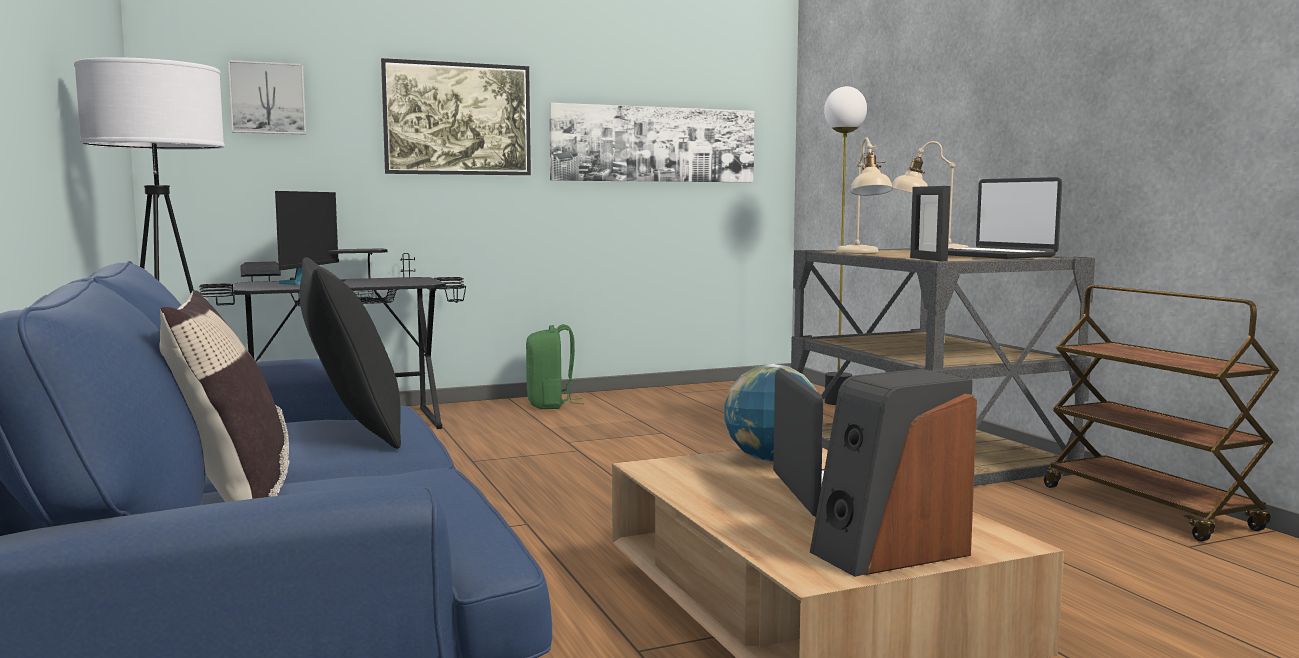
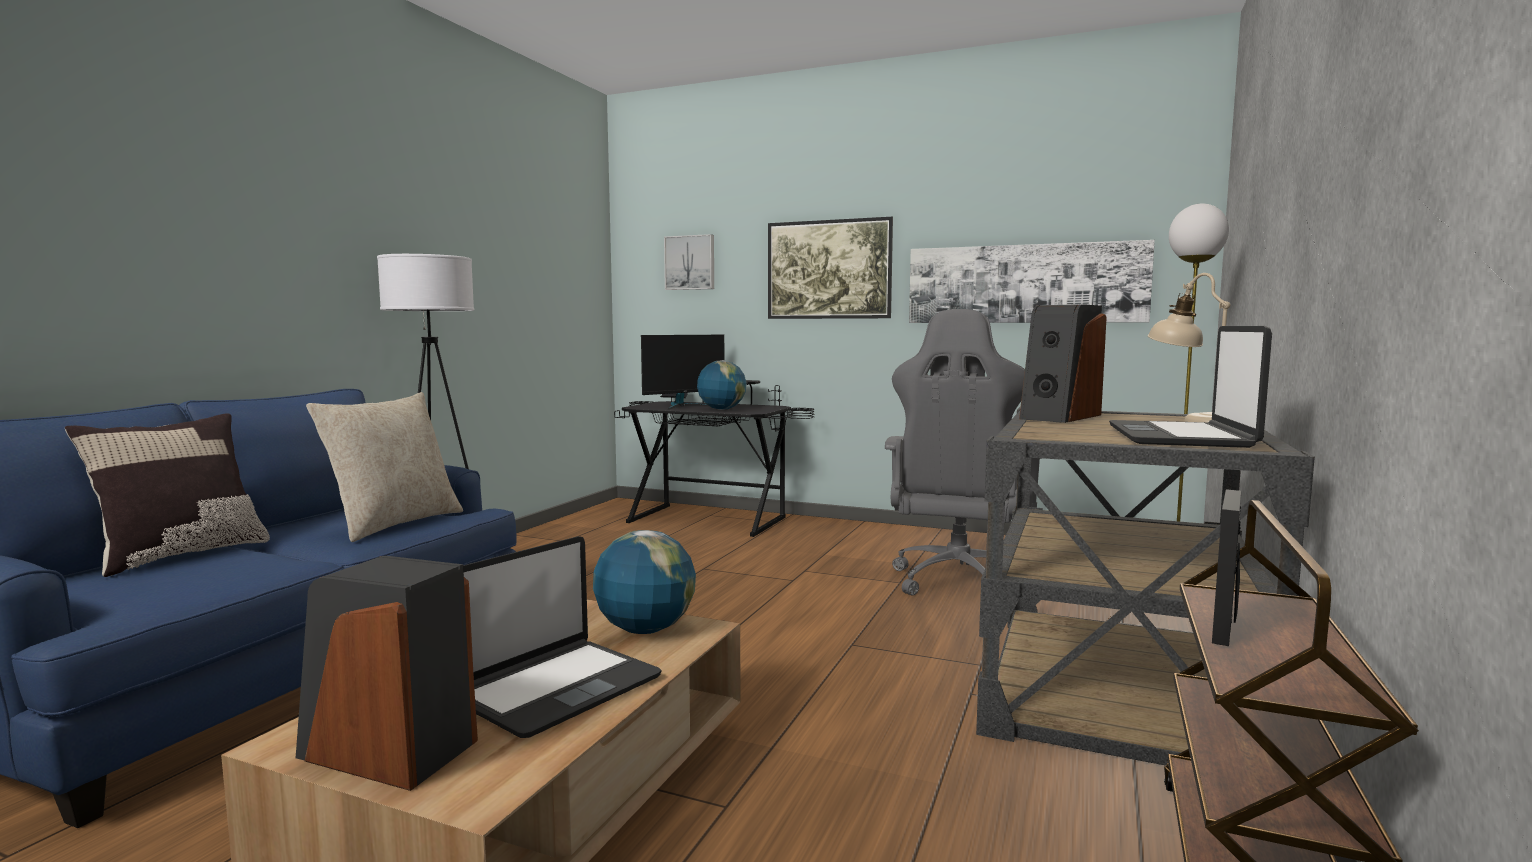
camera: 45 degrees right, 0 degrees up
black pillow [300,257,401,449] -> beige pillow [306,392,463,542]
green backpack [526,324,585,409] -> none
beige table lamp [836,137,893,253] -> speaker [1019,304,1107,423]
picture frame [910,186,951,261] -> picture frame moved to [1212,489,1242,646]
none -> globe [697,360,747,410]
none -> grey office chair [885,309,1042,596]

